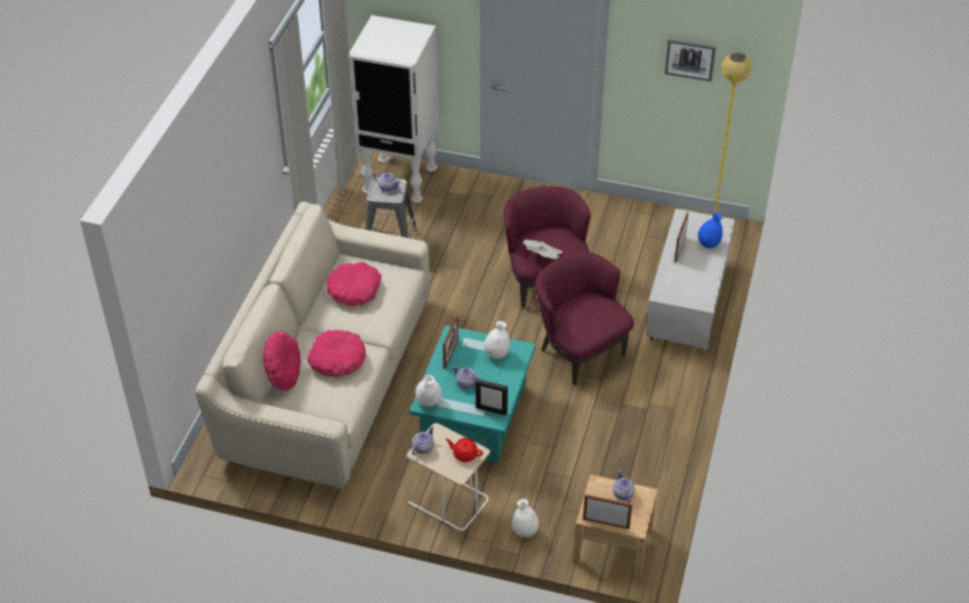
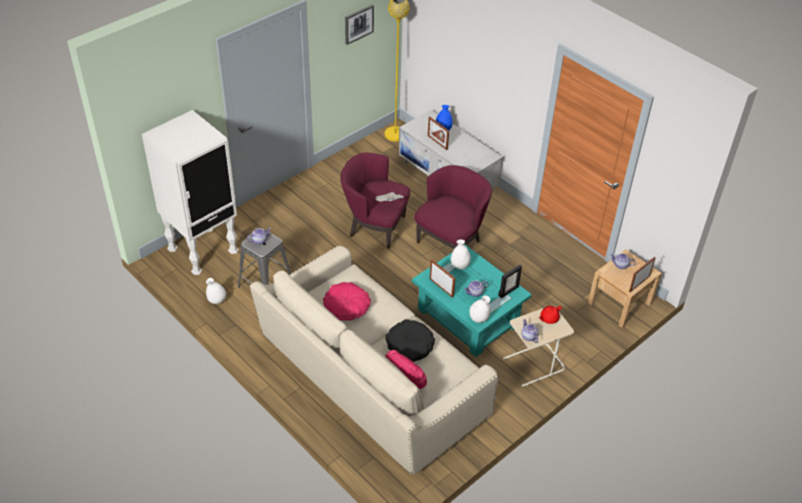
camera: 60 degrees left, 0 degrees up
pink pillow [307,330,366,377] -> black pillow [385,319,435,362]
white vase [512,499,539,537] -> white vase moved to [206,278,226,304]
purple armchair [535,252,634,385] -> purple armchair turned 135 degrees clockwise [414,165,492,249]

